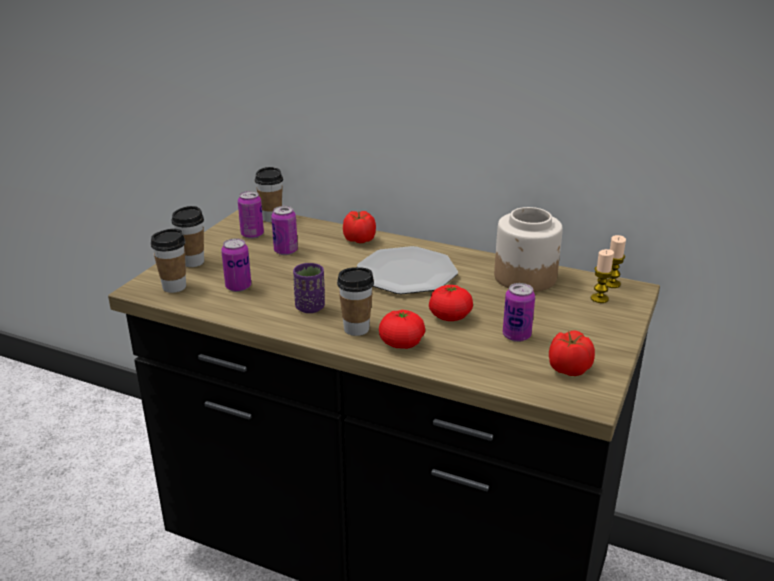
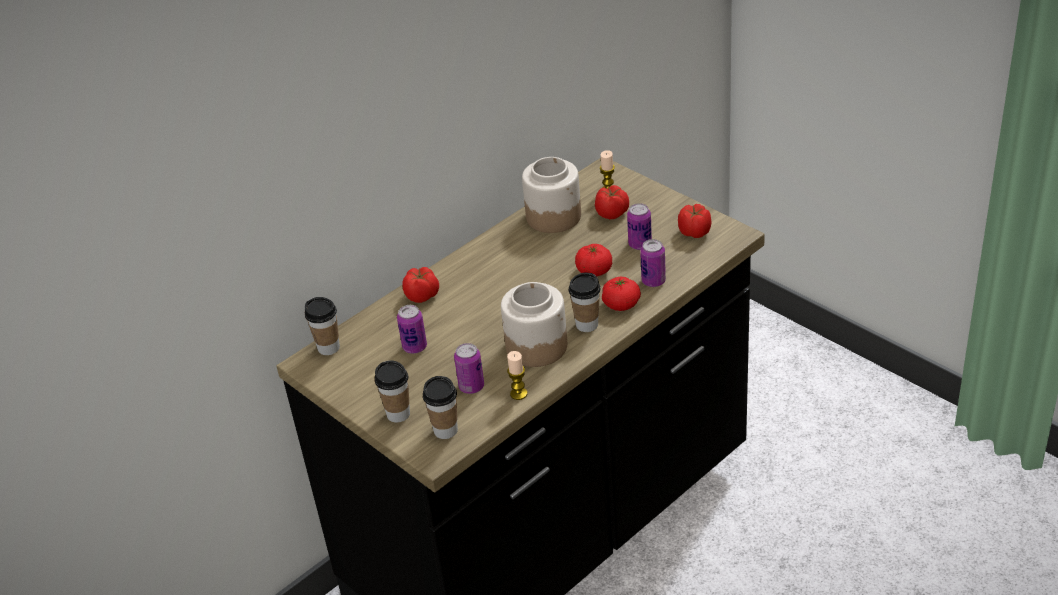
camera: 65 degrees left, 10 degrees up
can [238,191,264,239] -> can moved to [640,239,666,287]
purple cup [293,263,325,313] -> jar [501,282,567,367]
plate [357,246,458,294] -> none
candle [606,235,626,288] -> candle moved to [507,351,528,400]
none -> tomato [595,185,629,219]

